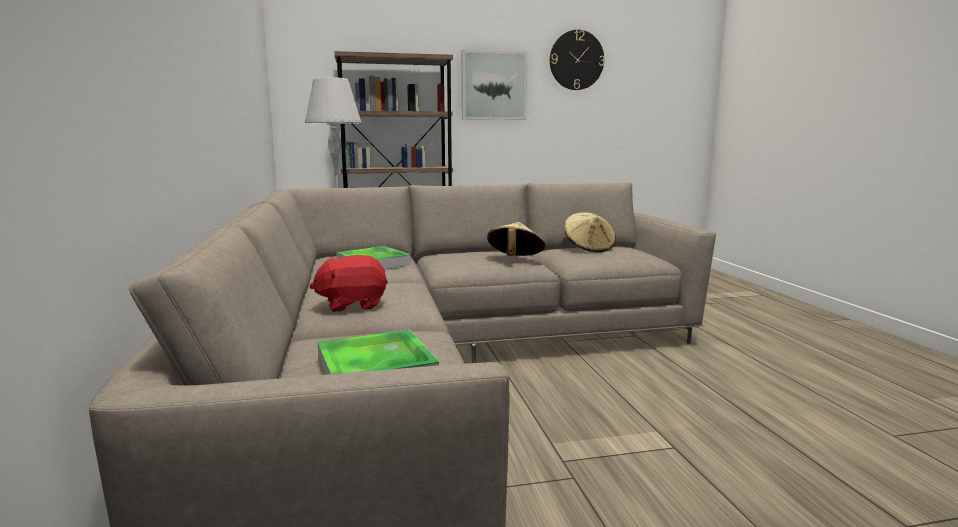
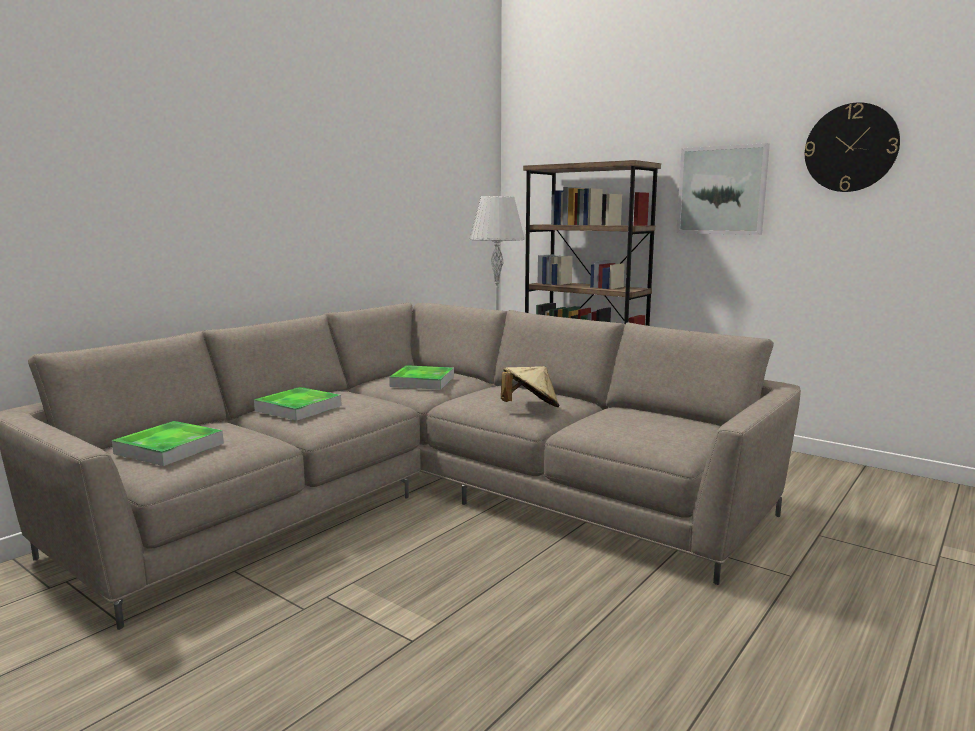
camera: 50 degrees right, 0 degrees up
red plush toy [309,255,388,312] -> tray [254,387,341,421]
beige hat [564,212,616,252] -> none

